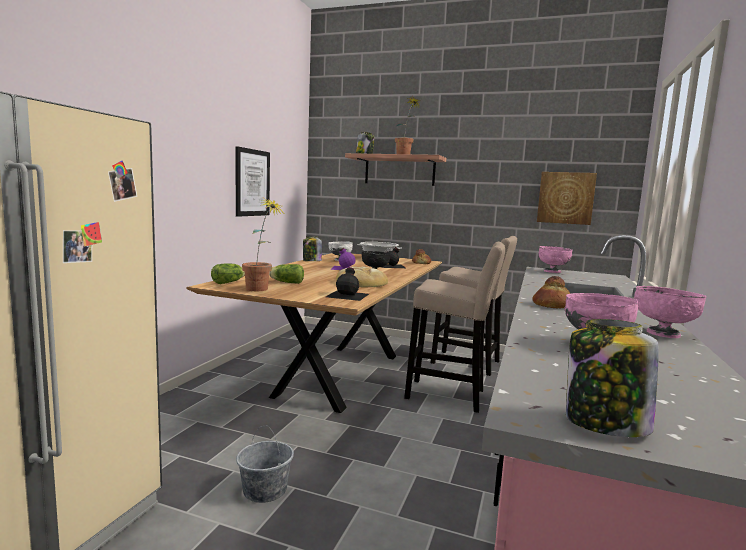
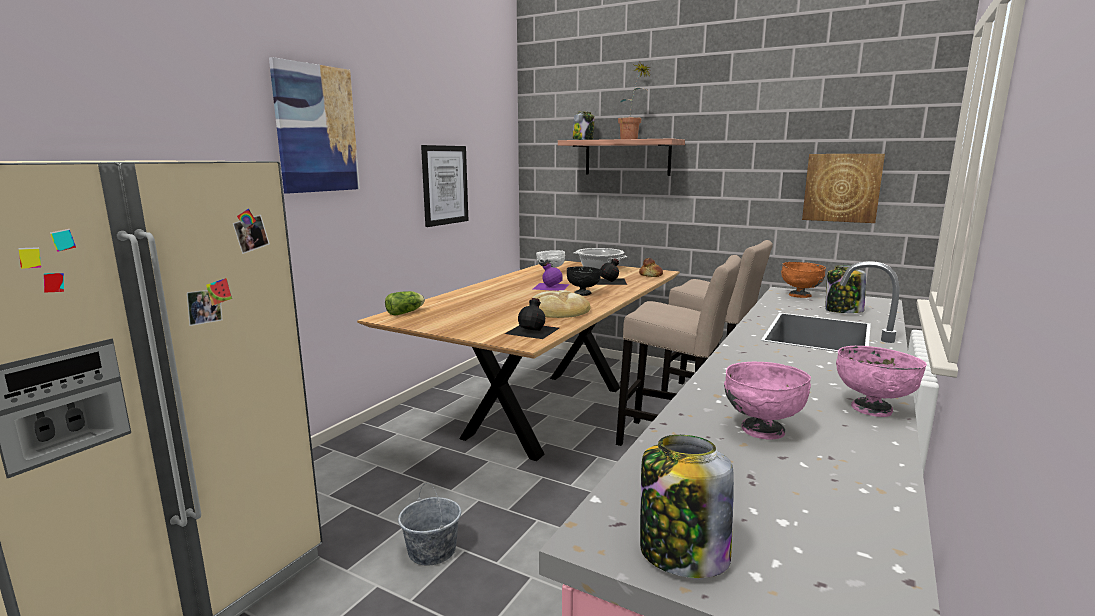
camera: 10 degrees right, 5 degrees up
potted plant [242,199,283,291] -> none
lettuce [269,264,304,284] -> none
jar [303,236,322,261] -> jar moved to [825,265,866,313]
bread [532,276,570,308] -> none
pink bowl [538,246,572,273] -> orange bowl [781,262,826,298]
none -> picture [269,57,360,194]

